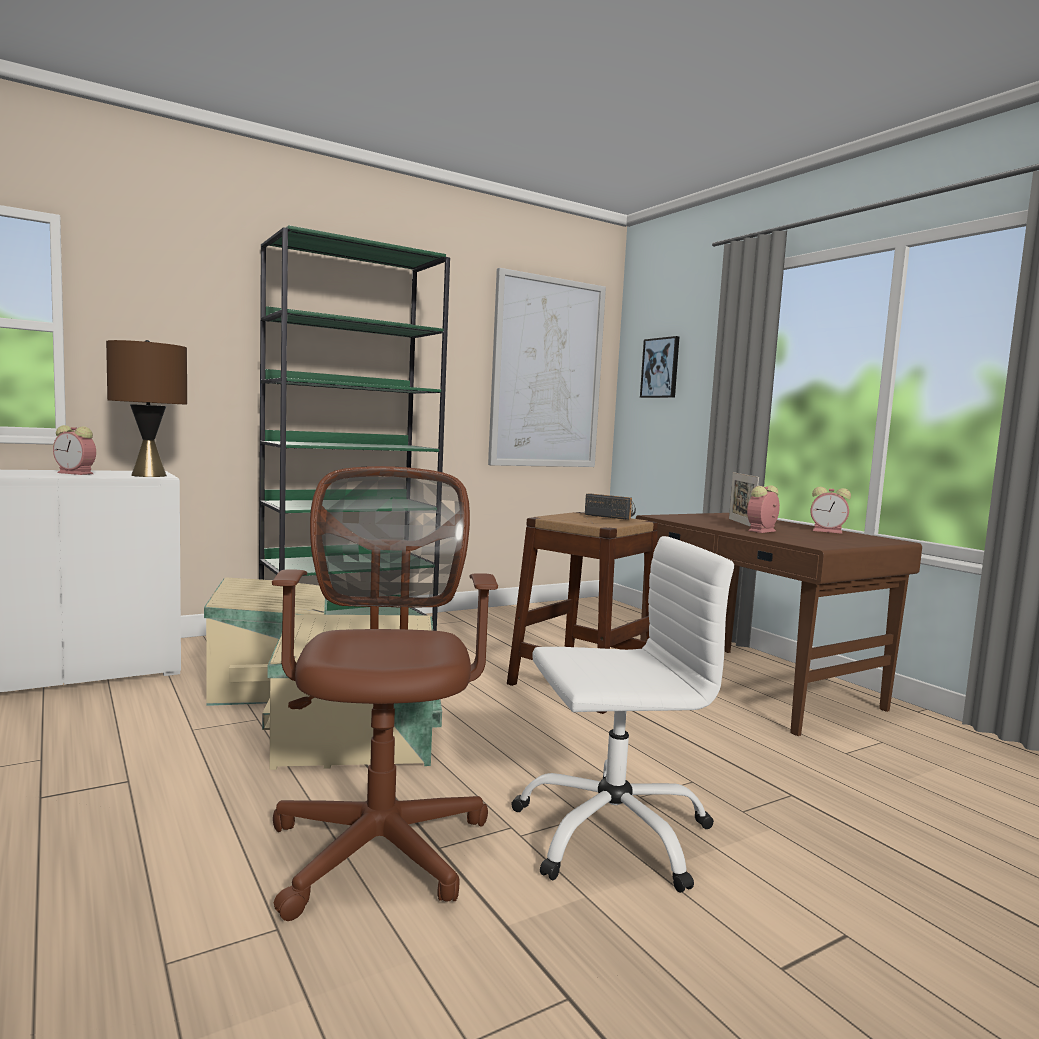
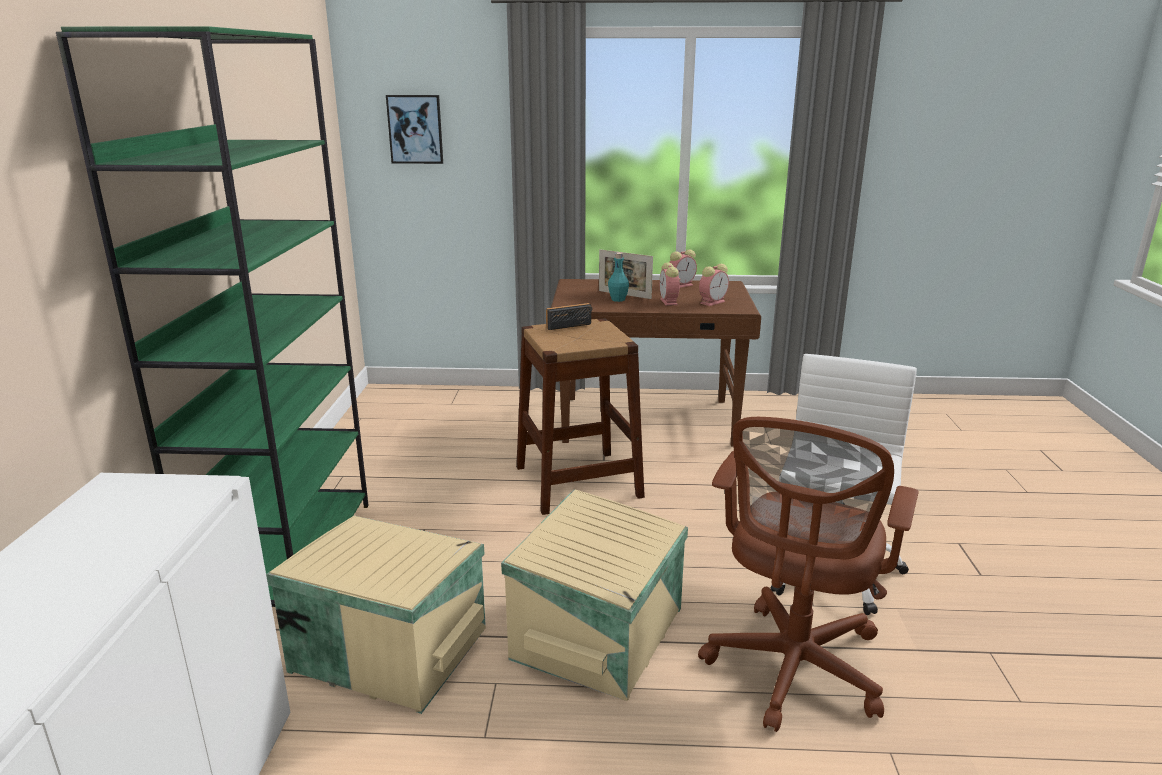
camera: 55 degrees left, 15 degrees up
alarm clock [53,425,96,475] -> alarm clock moved to [699,264,729,306]
brown table lamp [106,340,187,477] -> none
brown office chair [272,466,498,921] -> brown office chair turned 90 degrees counterclockwise [698,417,919,732]
picture [488,268,606,467] -> none
none -> turquoise bottle [608,252,629,302]

